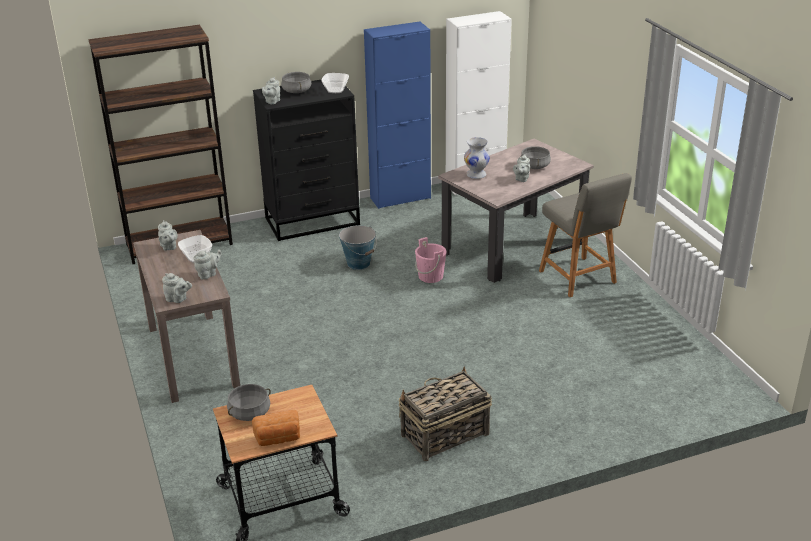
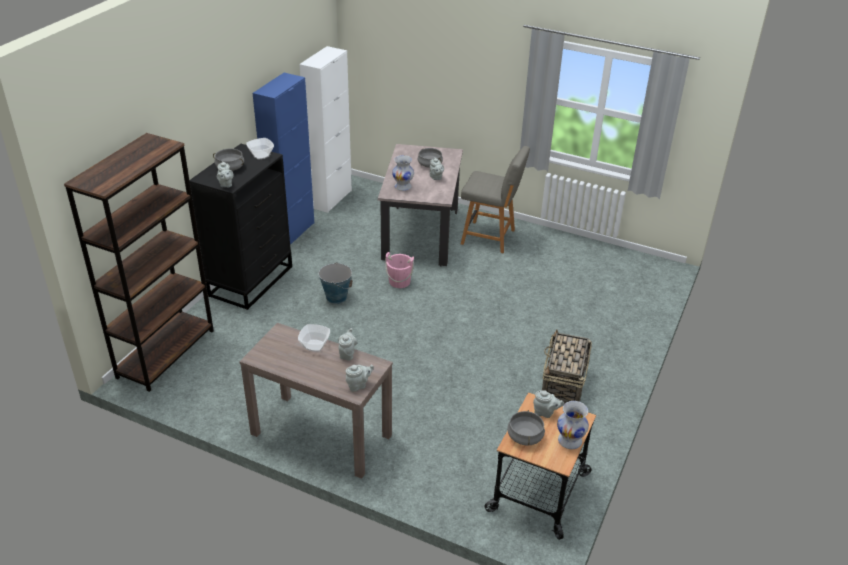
camera: 45 degrees left, 5 degrees up
grey teapot [158,220,178,251] -> grey teapot moved to [533,390,564,418]
bread [252,410,300,446] -> white vase [557,401,589,449]

